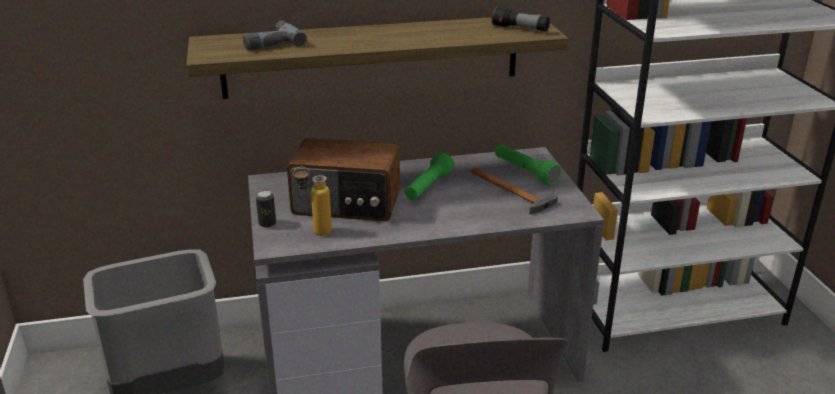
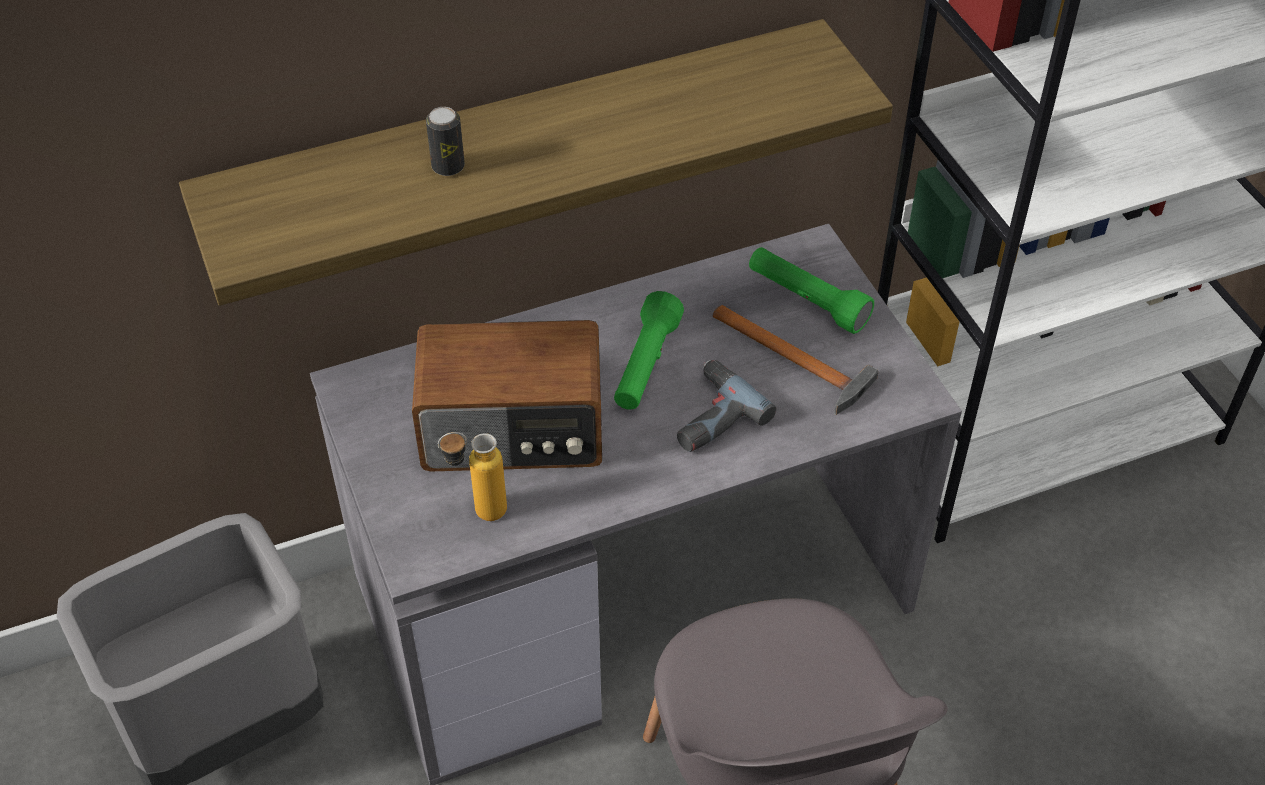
camera: 10 degrees left, 20 degrees up
power drill [243,20,307,50] -> power drill moved to [677,360,777,452]
can [256,190,276,228] -> can moved to [426,107,465,176]
flashlight [492,7,550,31] -> none

